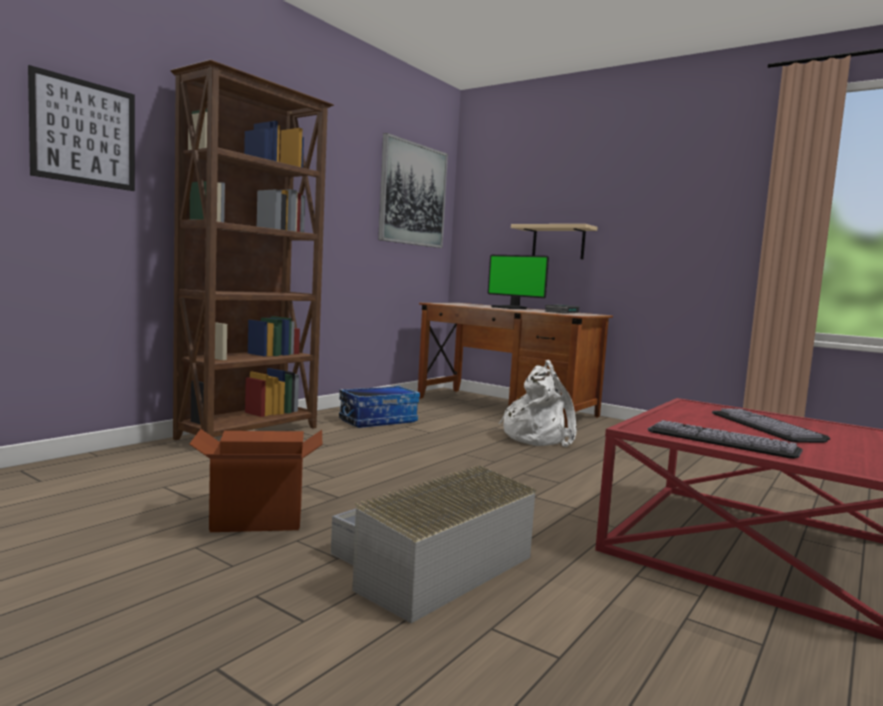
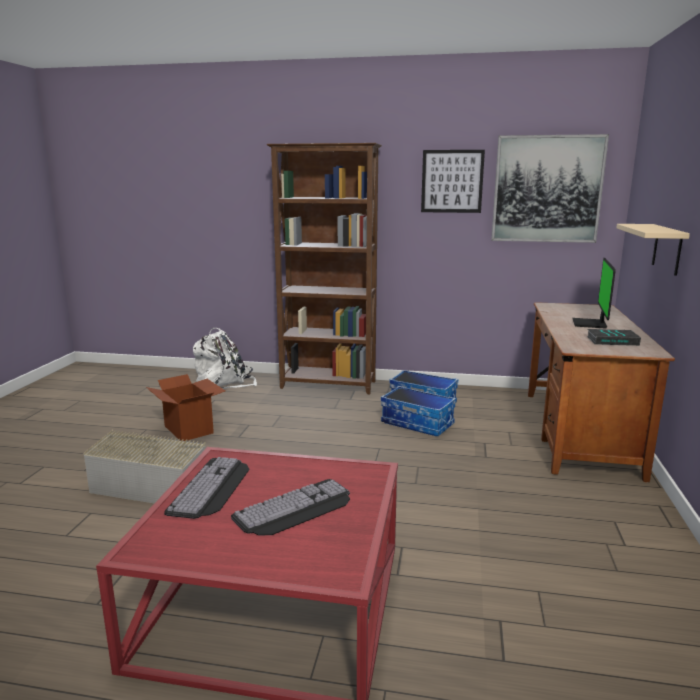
camera: 65 degrees right, 10 degrees up
picture [28,65,135,191] -> picture moved to [421,150,485,213]
white backpack [499,360,577,447] -> white backpack moved to [193,328,257,389]
none -> storage box [381,386,456,436]

